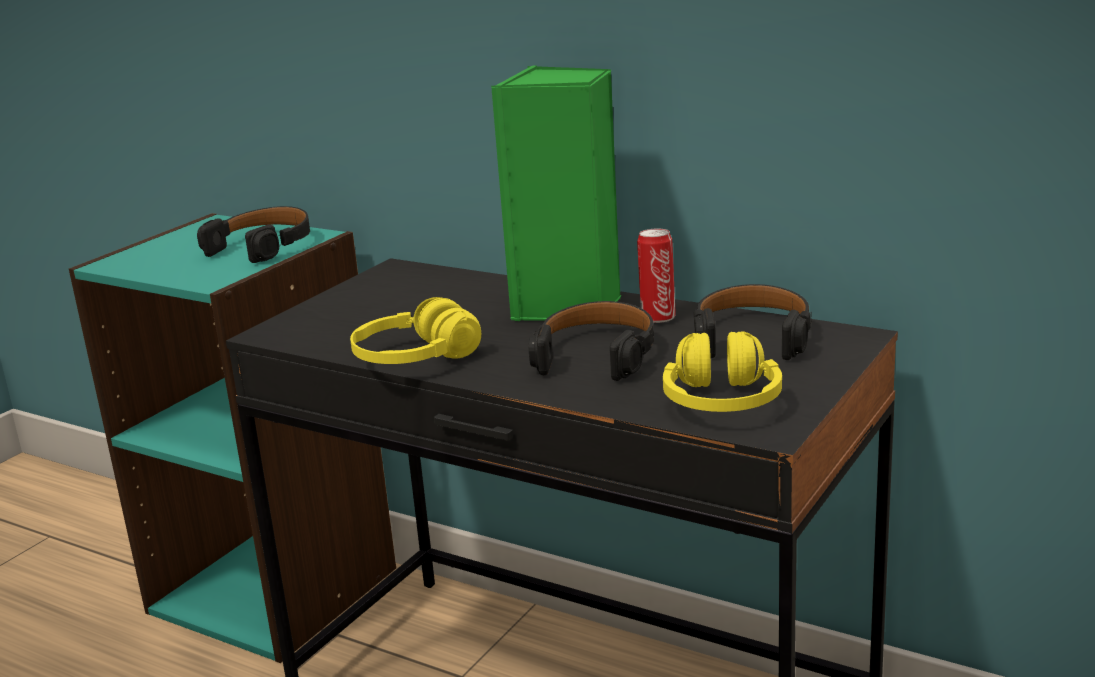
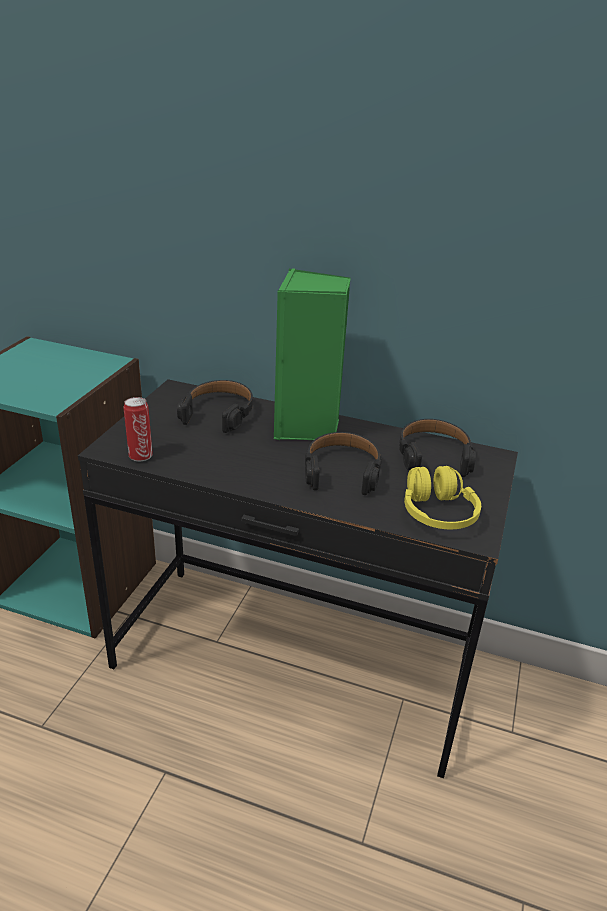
camera: 15 degrees left, 10 degrees up
black headphones [197,206,310,263] -> black headphones moved to [177,380,253,433]
yellow headphones [350,297,481,364] -> none
can [637,229,676,323] -> can moved to [123,397,153,461]

